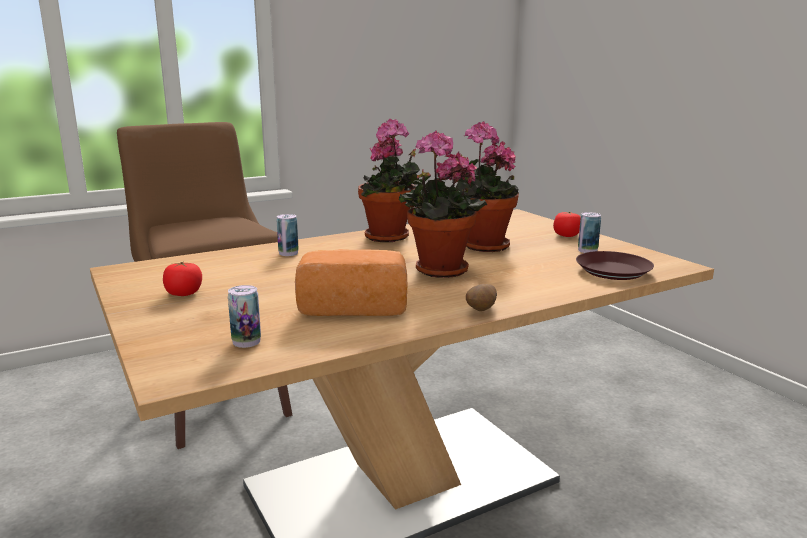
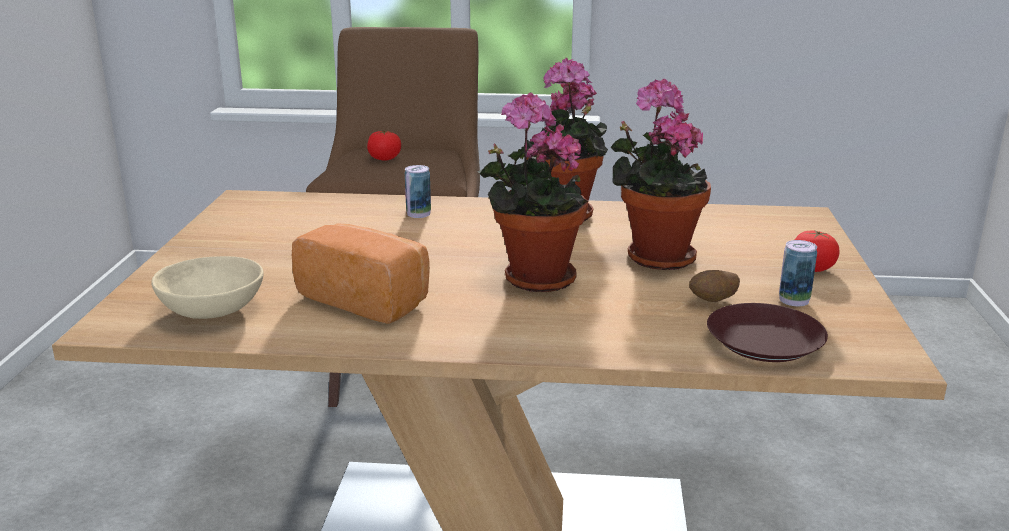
camera: 35 degrees right, 5 degrees up
tomato [163,262,202,296] -> tomato moved to [367,130,401,161]
can [228,285,261,348] -> beige bowl [151,256,264,319]
potato [466,284,497,311] -> potato moved to [689,270,740,302]

